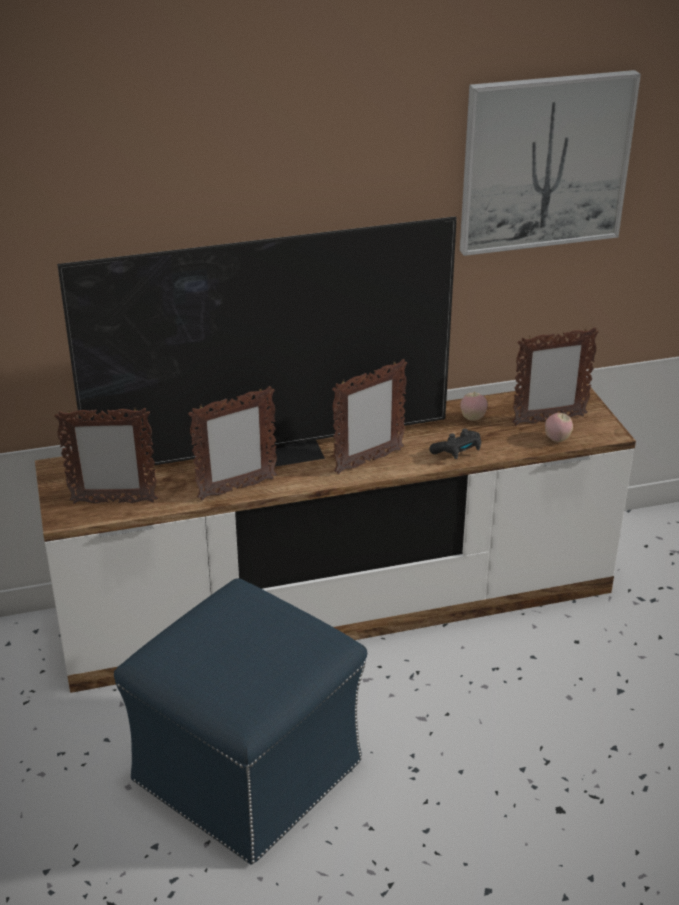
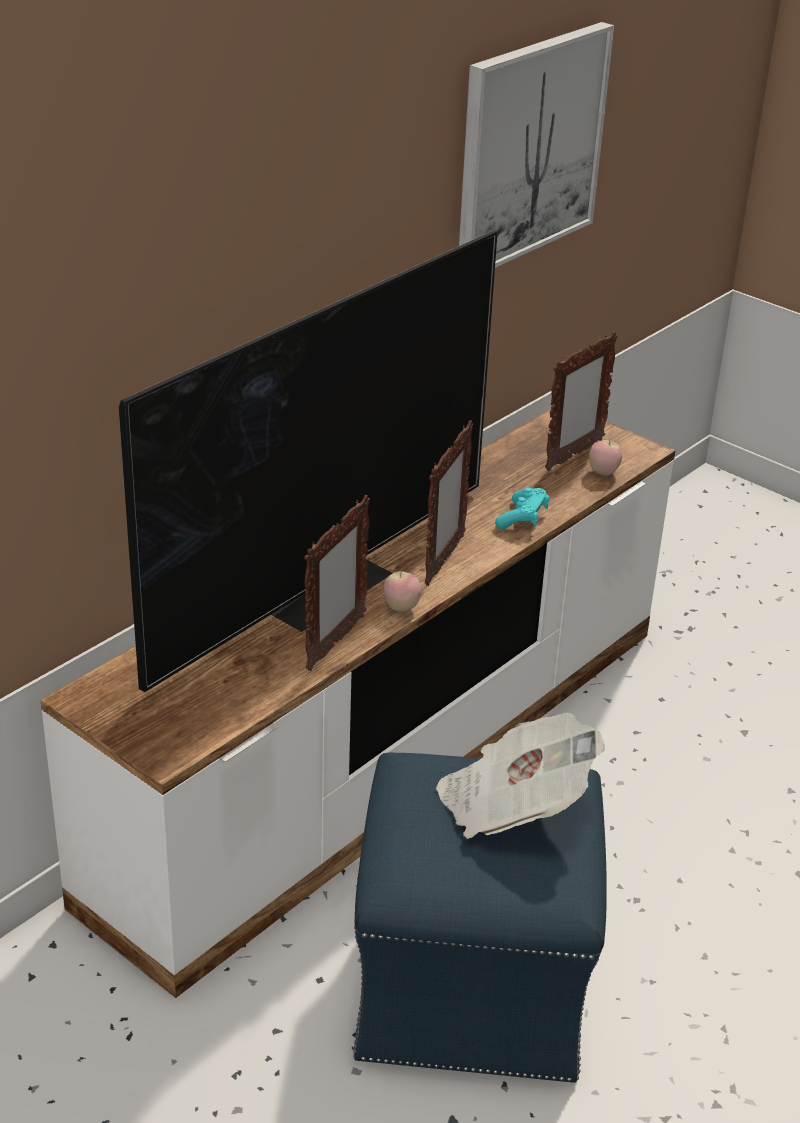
camera: 35 degrees left, 0 degrees up
picture frame [54,407,158,504] -> none
black game controller [429,428,481,459] -> turquoise game controller [495,487,550,529]
apple [460,391,488,421] -> apple moved to [384,571,421,612]
none -> newspaper [436,713,605,839]

